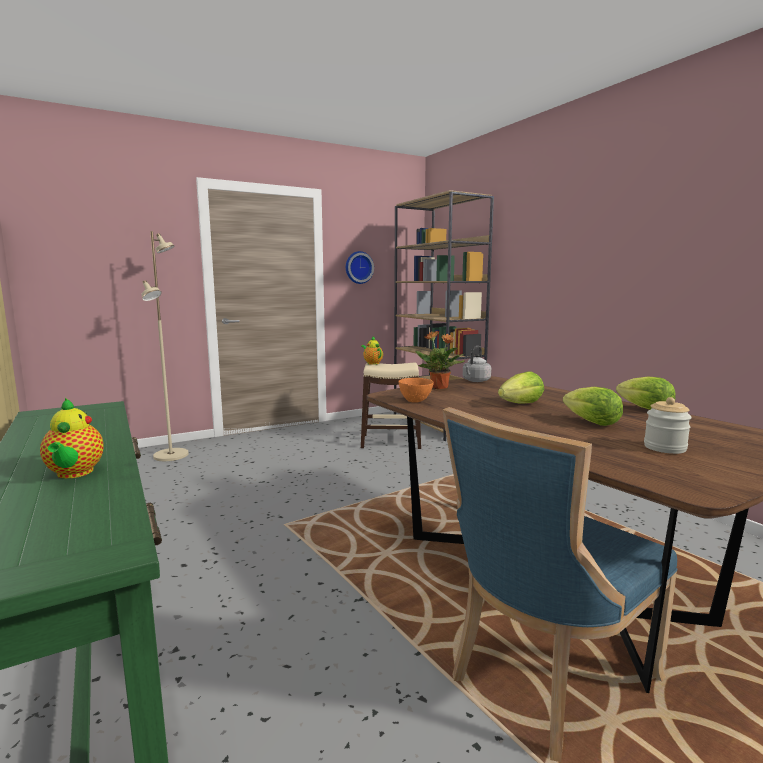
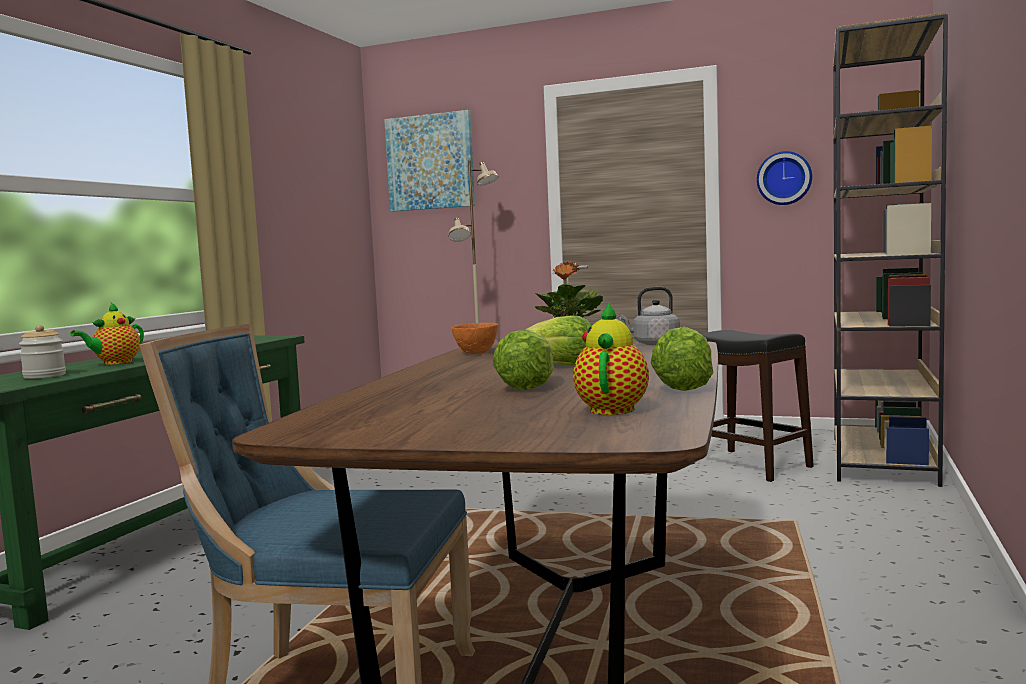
camera: 50 degrees right, 5 degrees down
teapot [361,336,383,365] -> teapot moved to [573,302,649,415]
beige stool [361,362,421,449] -> black stool [691,330,814,482]
jar [644,397,692,454] -> jar moved to [19,325,66,379]
none -> picture [384,110,475,212]

